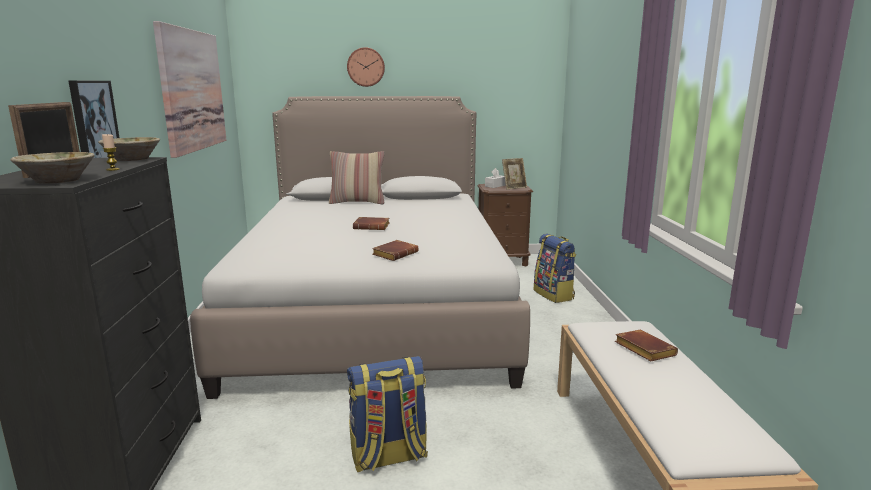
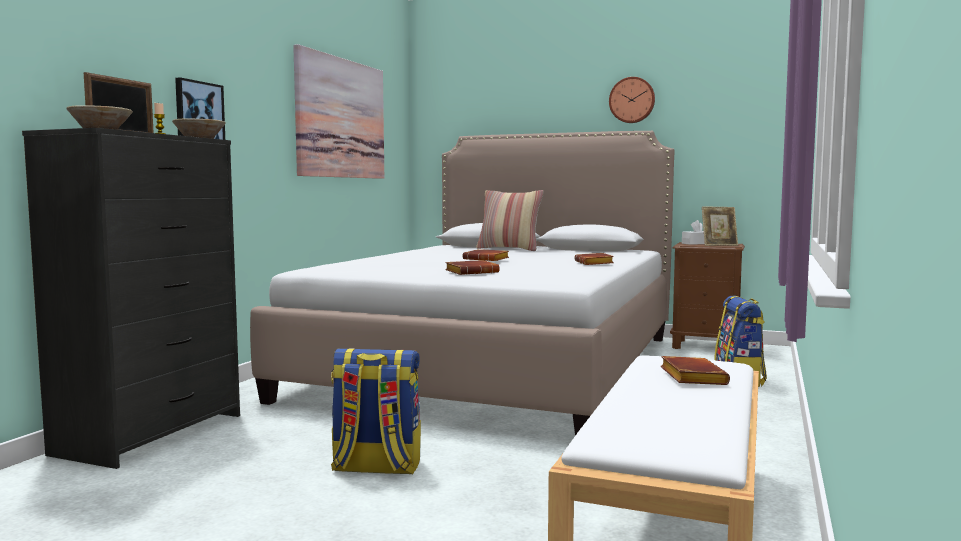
camera: 25 degrees right, 10 degrees down
wall clock [347,47,385,87] -> wall clock moved to [609,77,655,123]
none -> brown book [574,253,614,265]

